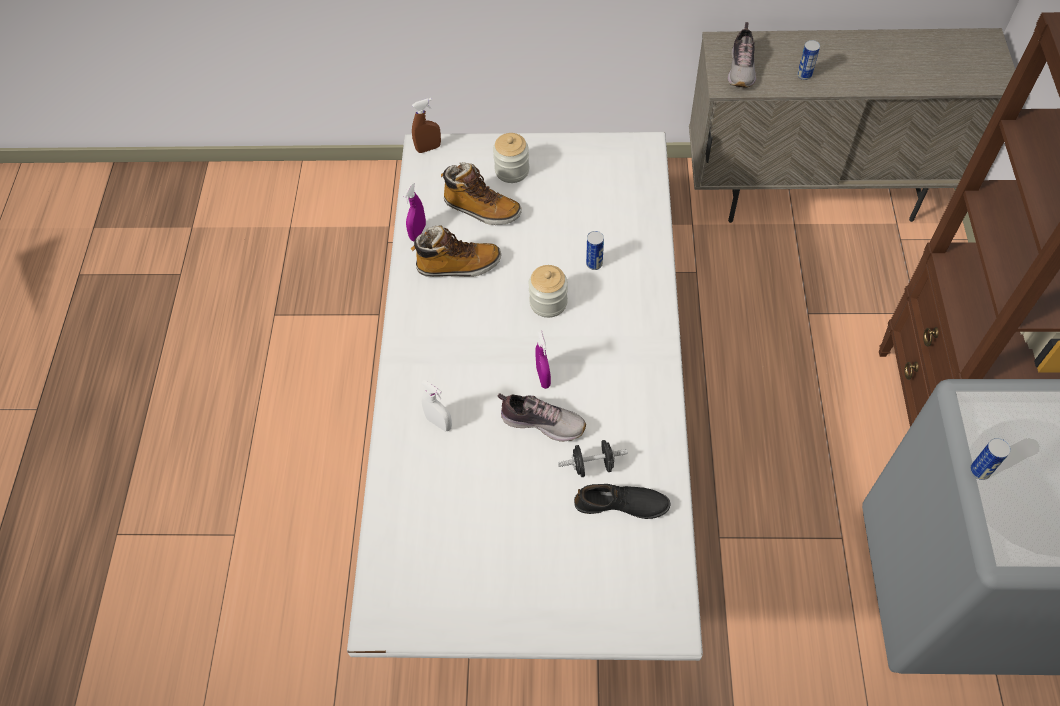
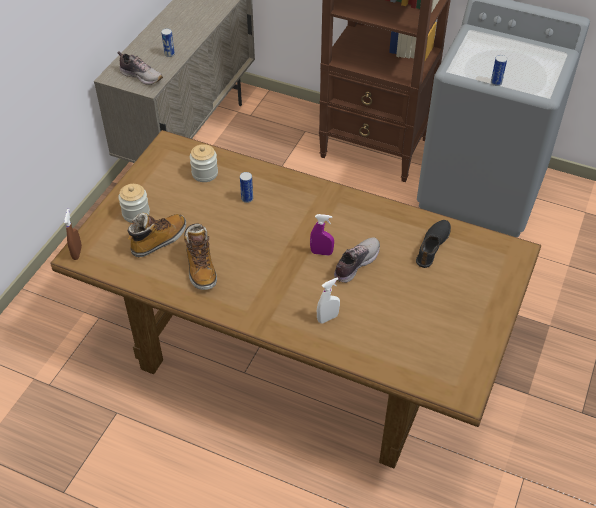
camera: 70 degrees left, 10 degrees down
white dining table [347,132,703,661] -> brown dining table [50,130,541,468]
purple spray bottle [403,183,426,241] -> none
boot [411,225,501,277] -> boot turned 150 degrees clockwise [184,223,217,290]
jar [529,265,568,318] -> jar moved to [190,144,218,182]
black dumbbell [558,440,628,477] -> none

